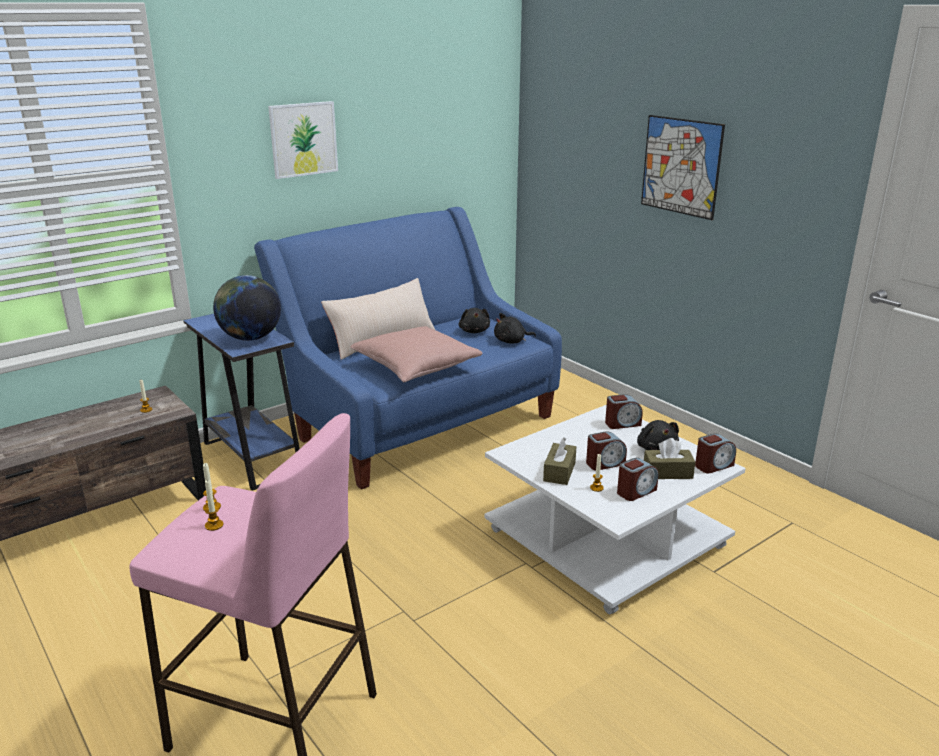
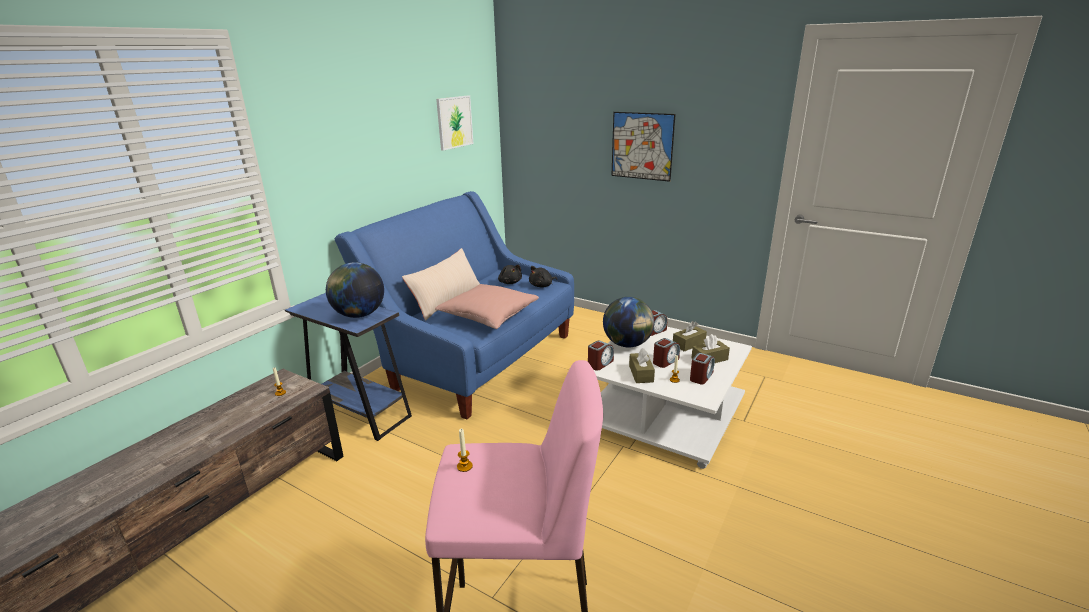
camera: 20 degrees left, 0 degrees up
candle [205,480,224,531] -> none
picture [268,101,338,179] -> picture moved to [436,95,474,151]
black plush toy [637,420,679,450] -> brown tissue box [673,321,707,352]
alarm clock [695,433,736,473] -> alarm clock moved to [588,340,614,371]
none -> globe [603,297,654,347]

